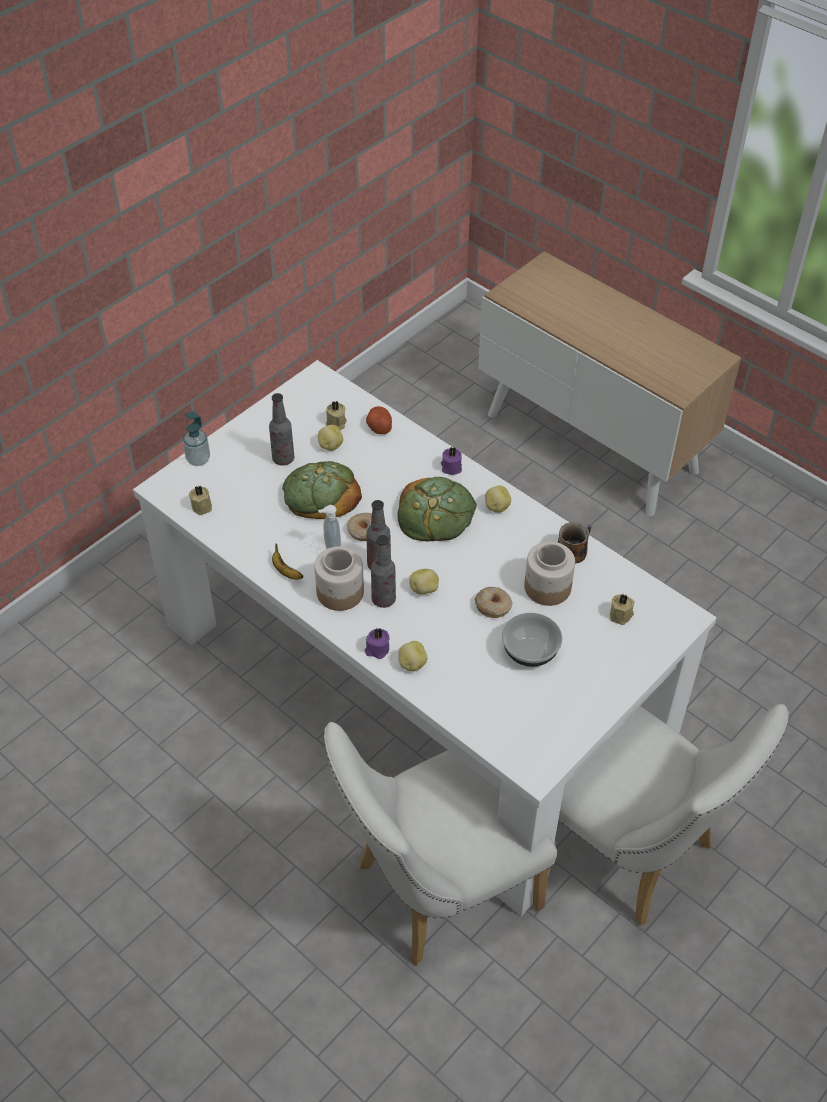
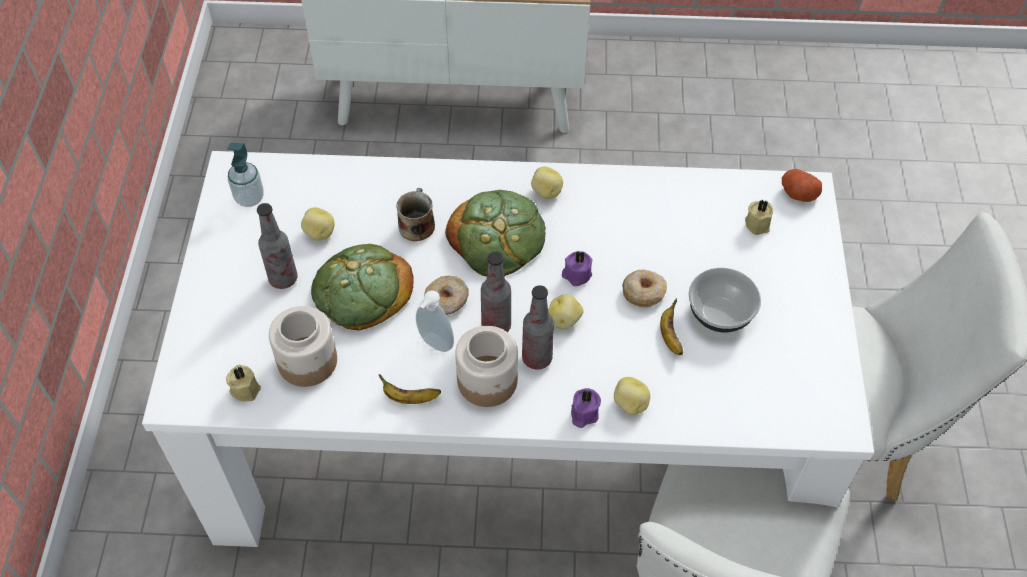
camera: 40 degrees left, 5 degrees up
soap dispenser [183,411,210,466] -> soap dispenser moved to [227,142,264,207]
beige candle [326,400,347,430] -> none
potato [366,406,392,434] -> potato moved to [782,169,822,202]
purple candle [441,447,462,475] -> purple candle moved to [562,251,592,286]
jar [524,542,575,606] -> jar moved to [269,306,337,387]
mug [558,522,591,564] -> mug moved to [396,188,435,241]
none -> banana [660,298,683,355]

